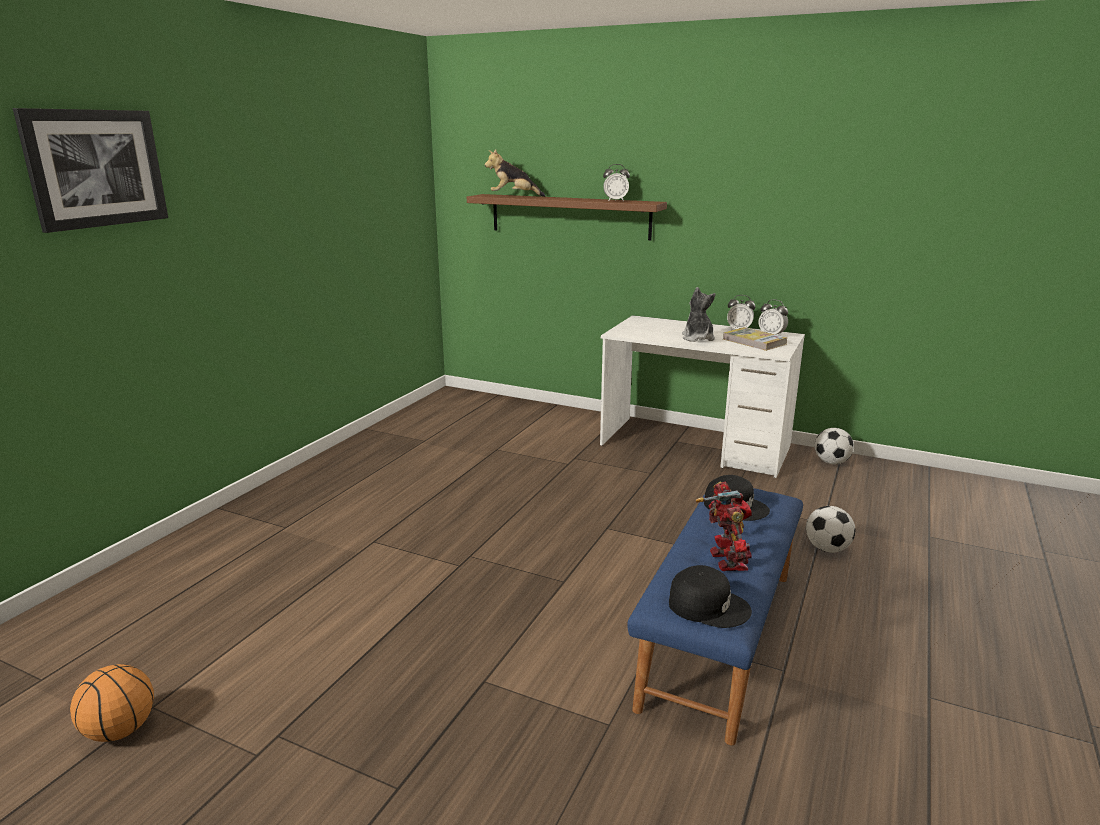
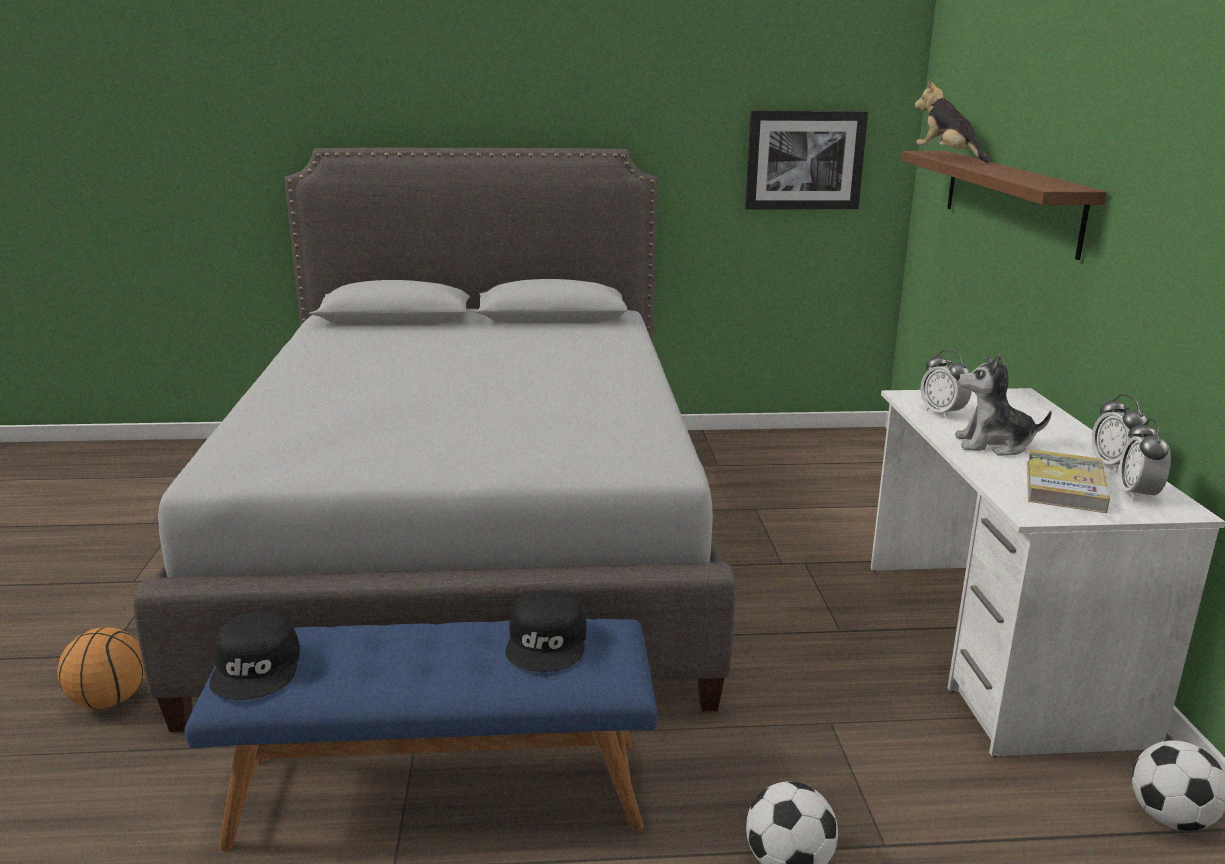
camera: 60 degrees right, 0 degrees up
picture [13,108,168,233] -> picture moved to [745,110,868,210]
basketball [70,664,154,742] -> basketball moved to [57,627,145,709]
alarm clock [603,164,630,201] -> alarm clock moved to [921,350,972,419]
plush toy [682,287,716,342] -> plush toy turned 135 degrees counterclockwise [955,354,1052,456]
toy robot [696,481,752,571] -> none
none -> grey bed [133,147,735,732]

